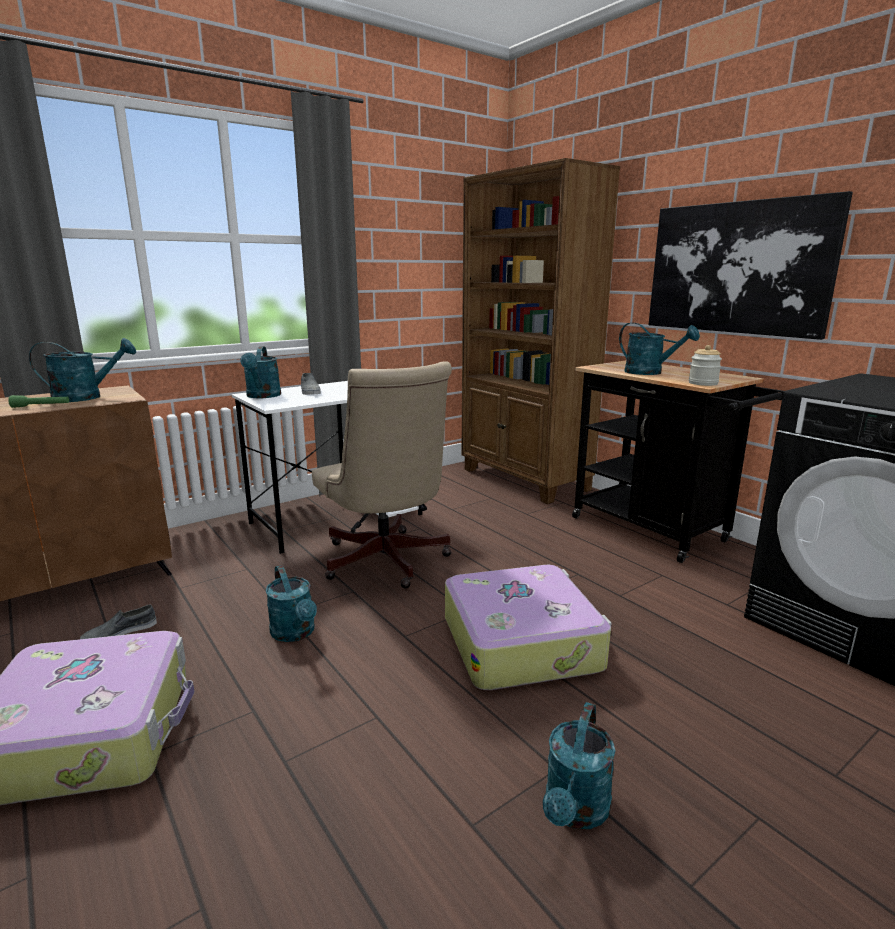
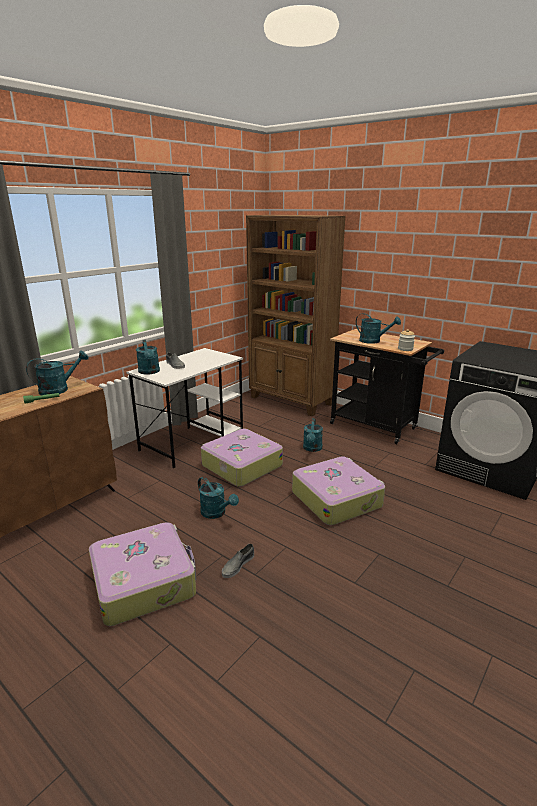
camera: 15 degrees left, 5 degrees up
grey shoe [80,605,157,639] -> grey shoe moved to [222,544,254,578]
beige office chair [312,361,452,588] -> suitcase [201,429,283,487]
turquoise watering can [543,702,616,829] -> turquoise watering can moved to [303,418,323,452]
picture [649,191,853,340] -> none

